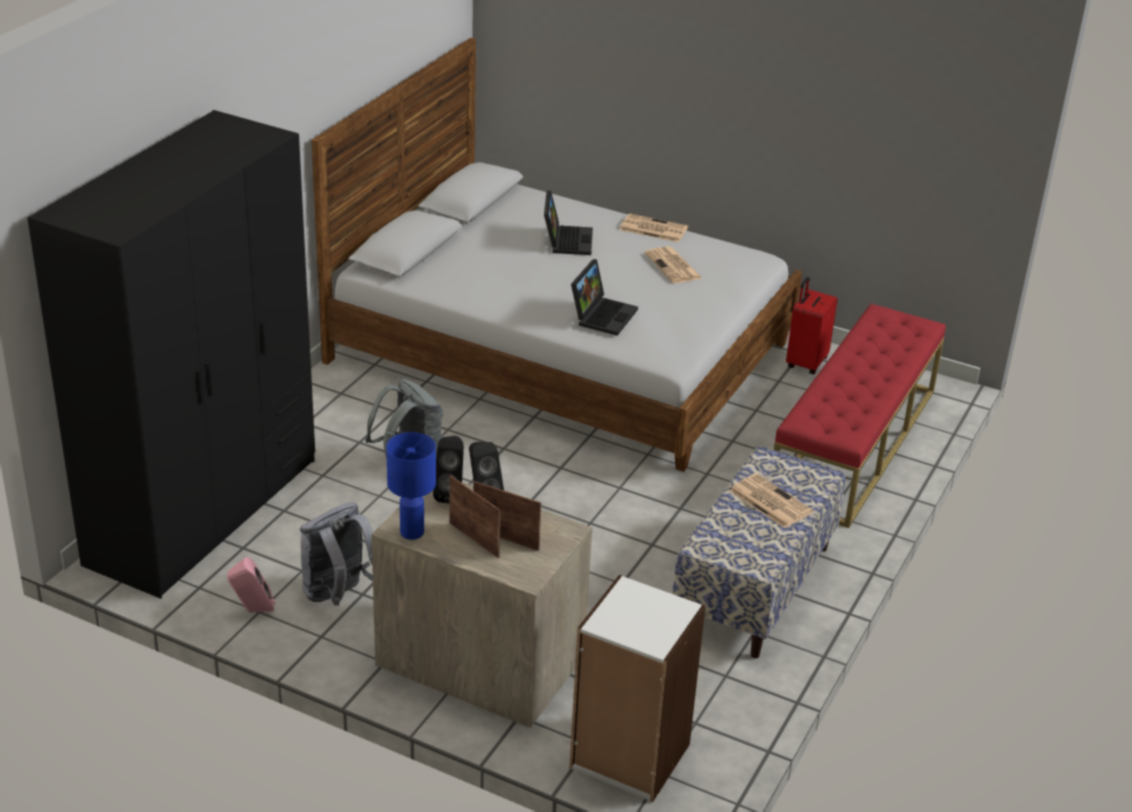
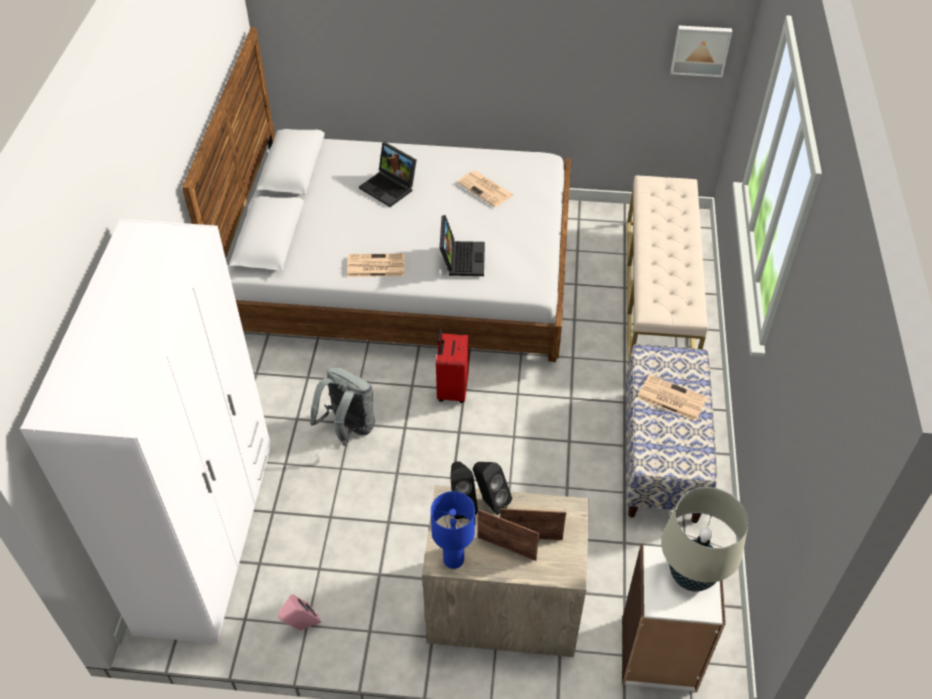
camera: 20 degrees left, 15 degrees up
black wardrobe [27,110,315,599] -> white wardrobe [20,219,271,644]
grey backpack [300,502,373,606] -> none
laptop [544,190,593,255] -> laptop turned 150 degrees clockwise [359,142,417,207]
newspaper [619,214,688,242] -> newspaper moved to [347,253,405,277]
red bench [774,304,946,528] -> beige bench [627,175,708,367]
red suitcase [786,277,838,374] -> red suitcase moved to [436,329,469,403]
none -> beige table lamp [661,487,748,592]
none -> picture [671,26,732,77]

